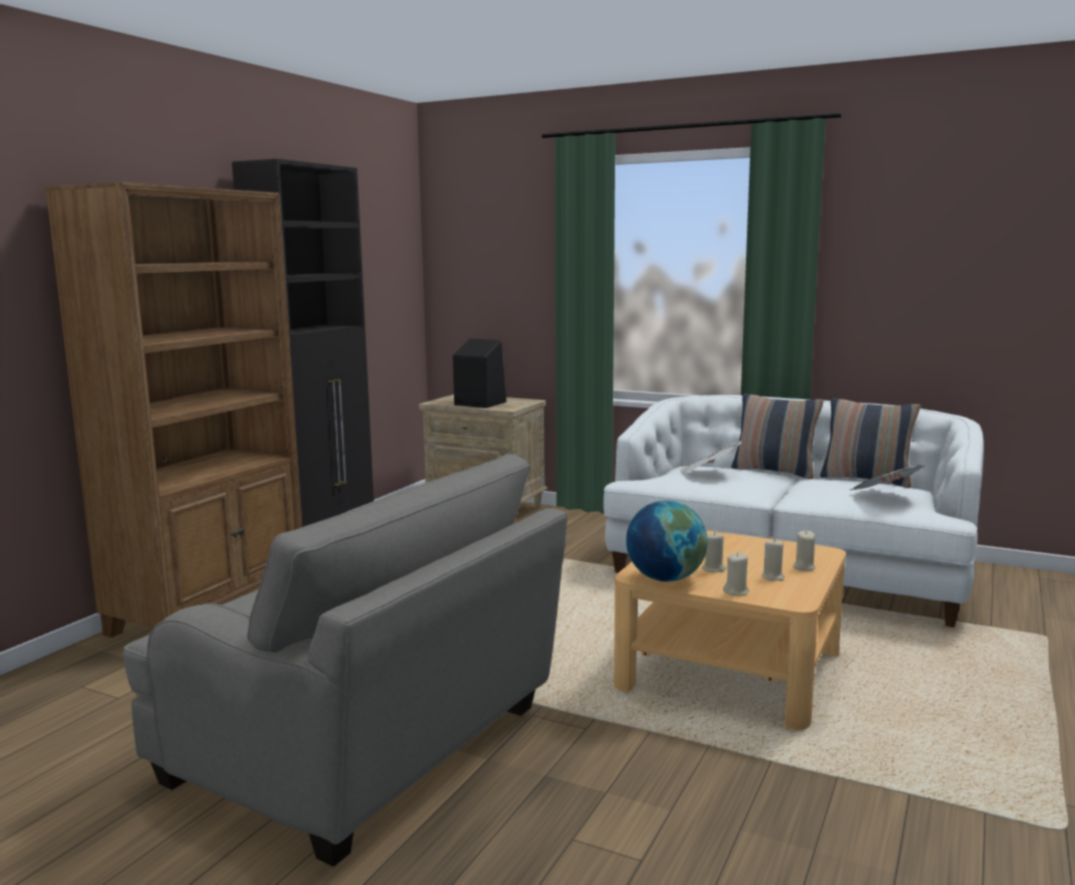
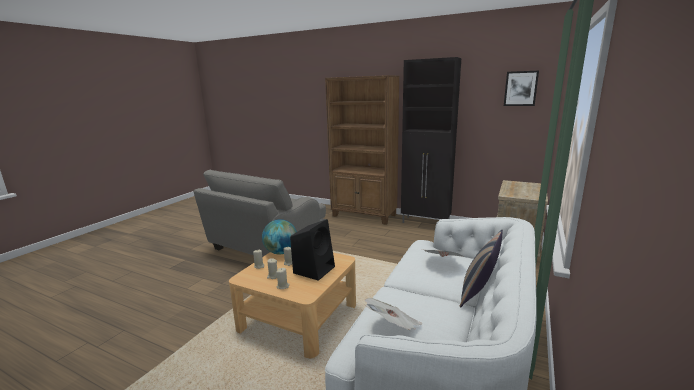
camera: 90 degrees right, 5 degrees up
black speaker [453,338,507,408] -> black speaker moved to [290,219,335,281]
pillow [820,398,920,488] -> none
none -> picture [504,71,539,106]

